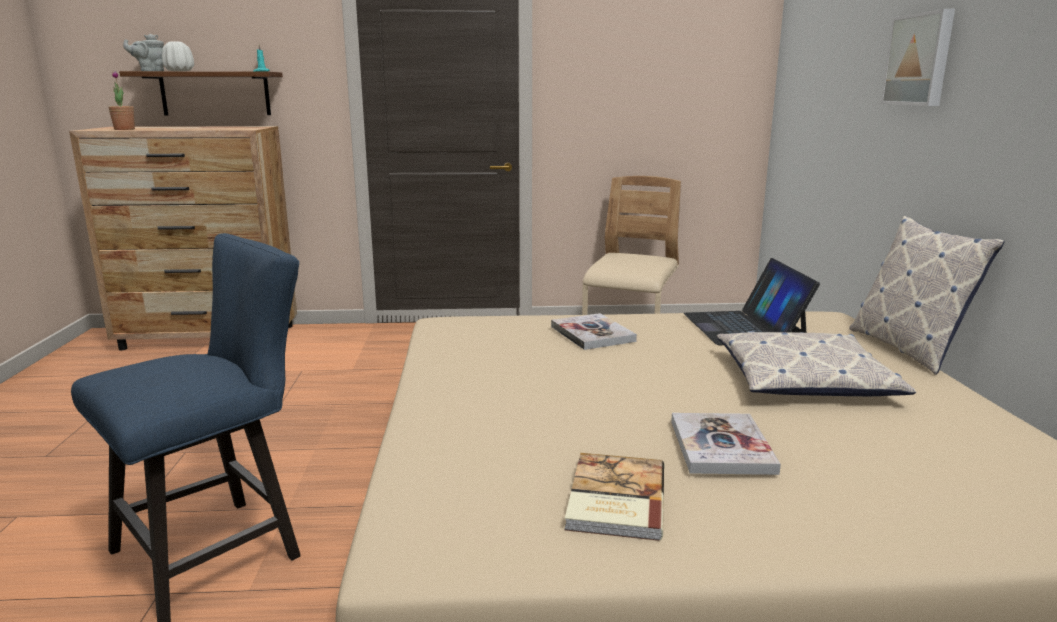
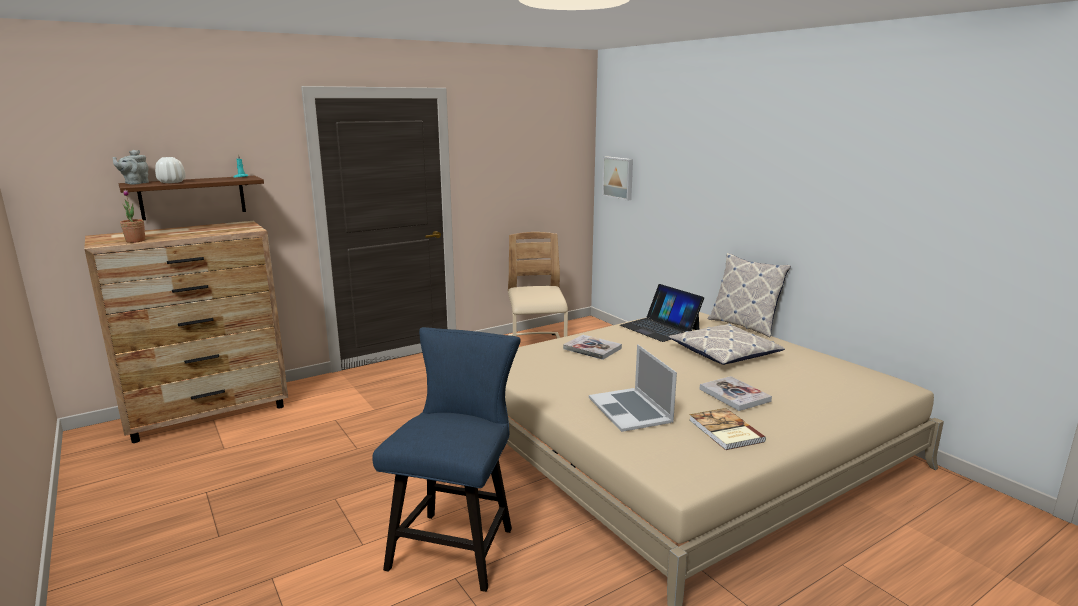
camera: 30 degrees left, 0 degrees up
picture [881,9,955,106] -> picture moved to [602,157,633,201]
none -> laptop [589,344,677,432]

